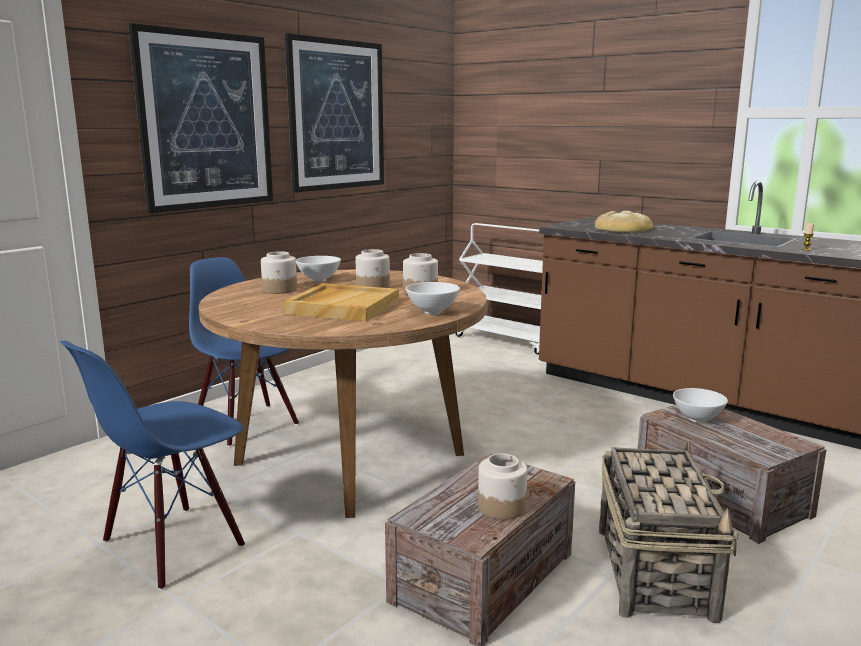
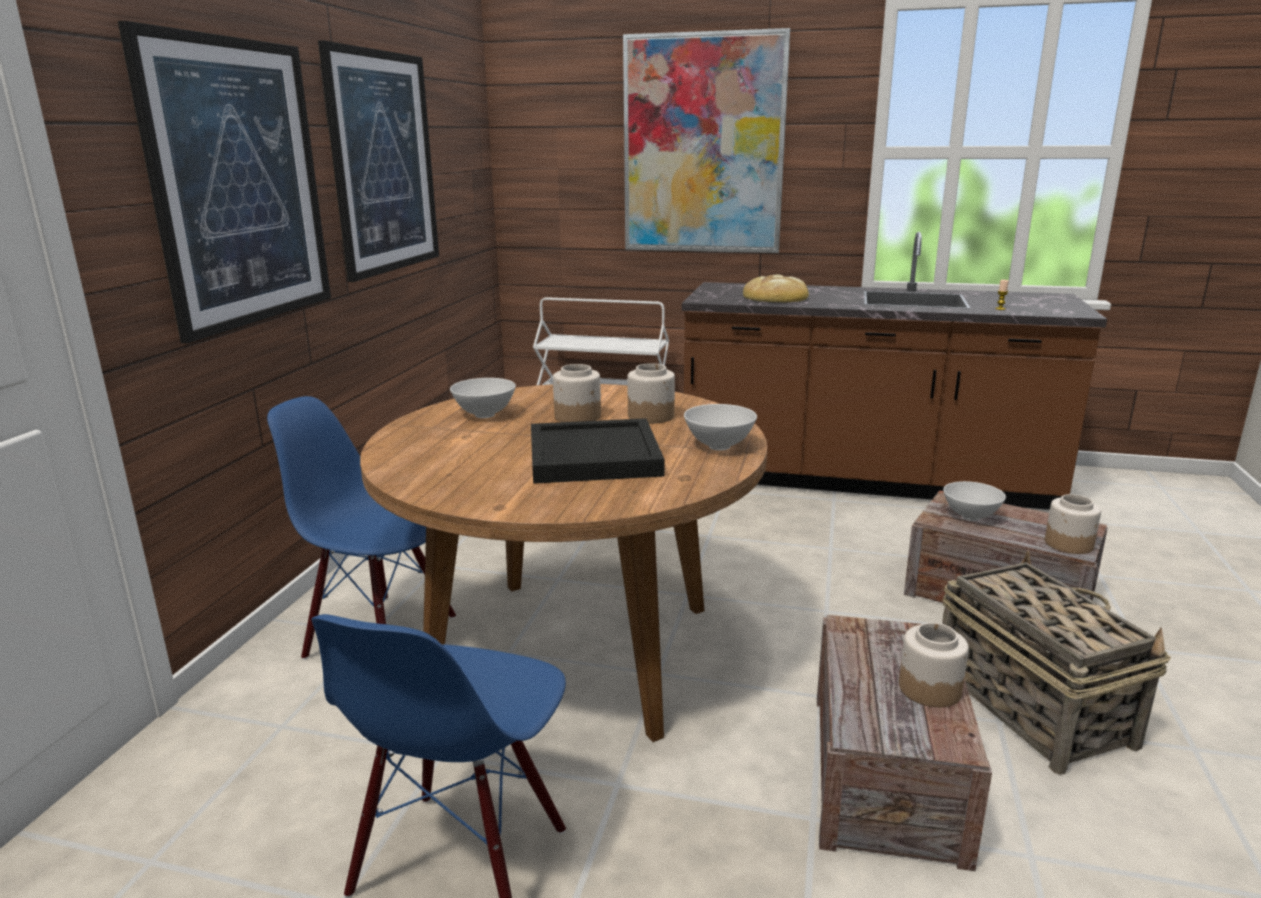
camera: 25 degrees left, 5 degrees up
jar [261,251,297,294] -> jar moved to [1045,494,1101,554]
beige tray [282,283,399,321] -> black tray [531,418,665,484]
none -> picture [623,28,790,253]

